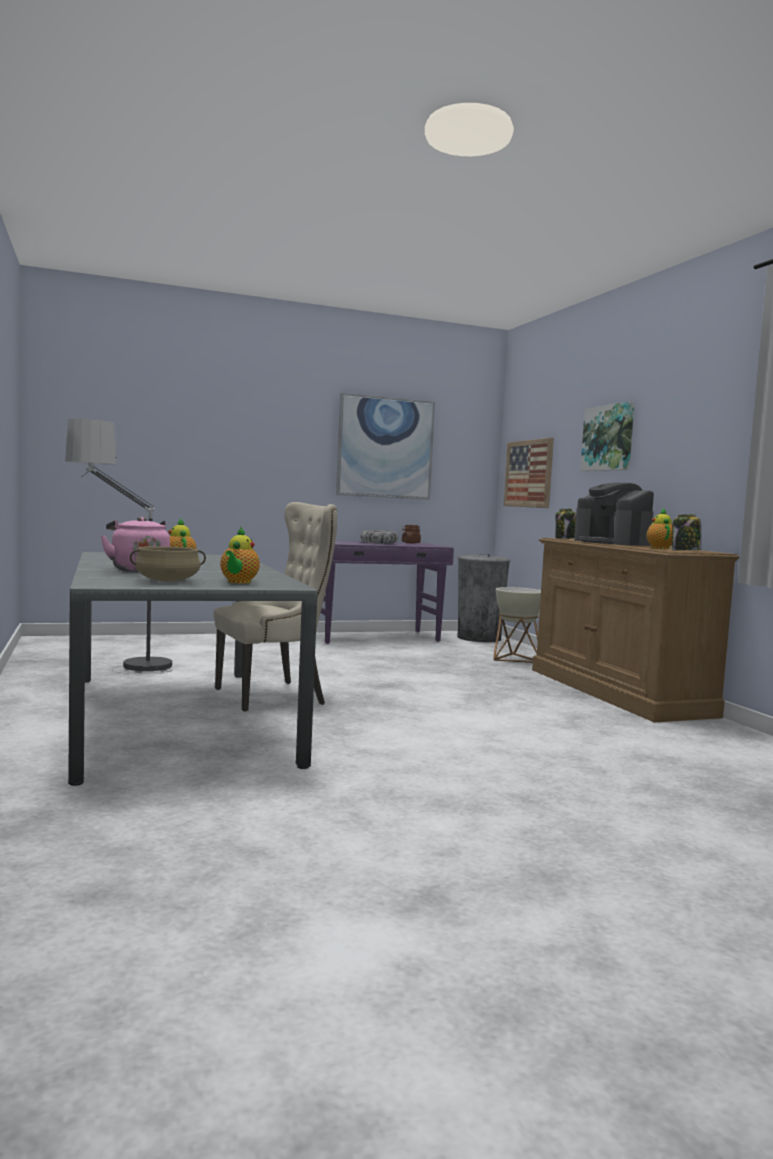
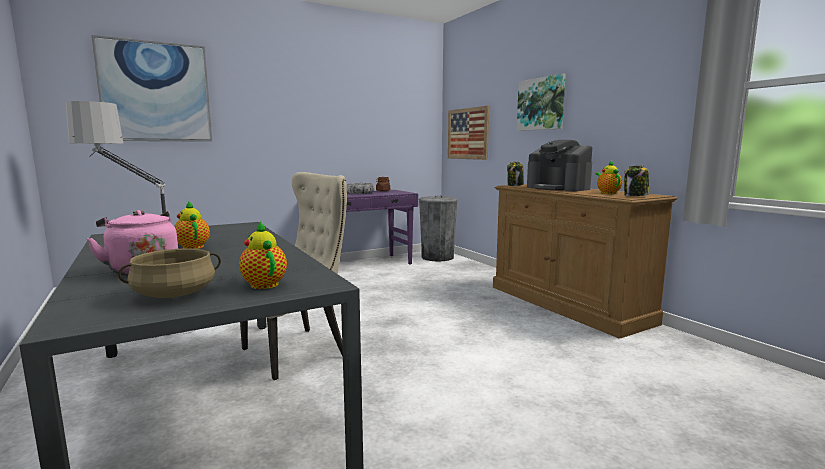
camera: 10 degrees left, 5 degrees up
teapot [220,526,260,584] -> teapot turned 150 degrees clockwise [239,221,287,289]
picture [336,393,435,500] -> picture moved to [91,35,212,142]
planter [493,587,541,663] -> none

